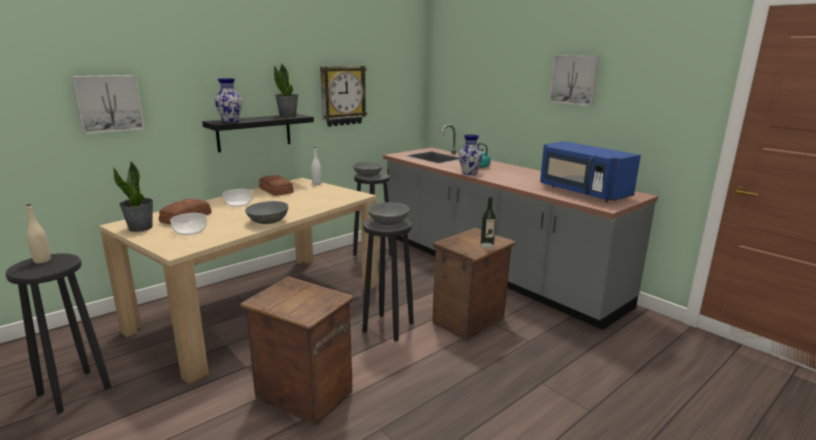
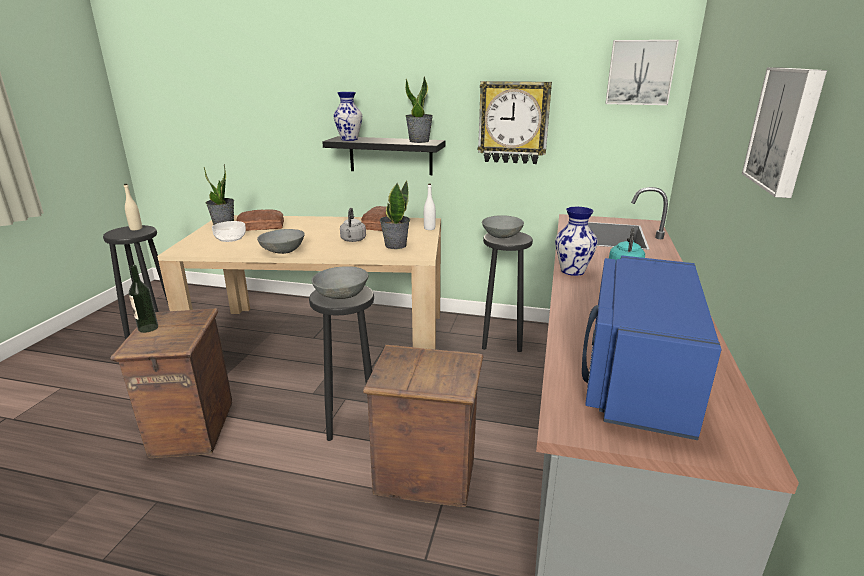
camera: 55 degrees right, 5 degrees up
picture [72,75,144,134] -> picture moved to [605,40,679,105]
bowl [223,189,253,207] -> none
bottle [480,197,496,248] -> bottle moved to [129,265,158,333]
none -> grey kettle [340,208,366,242]
none -> potted plant [380,181,410,249]

